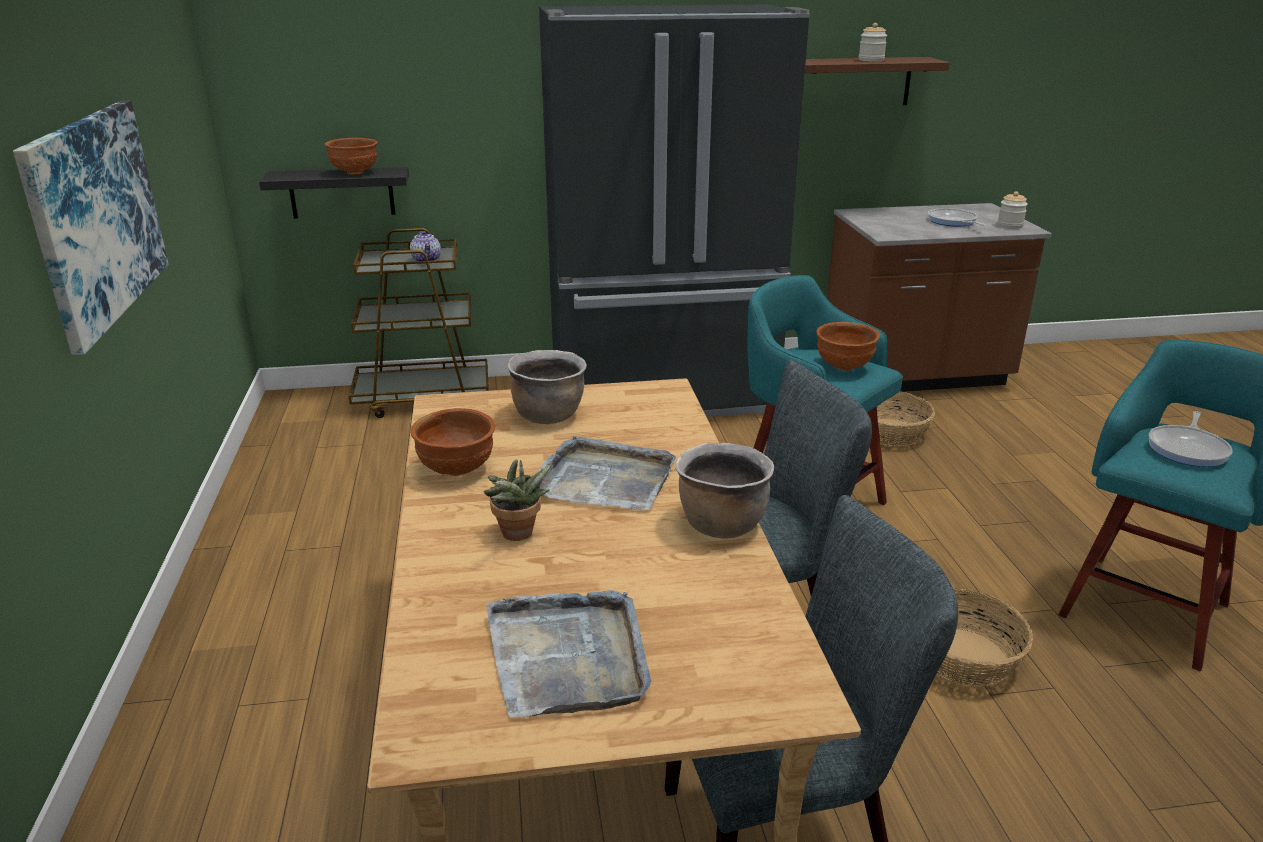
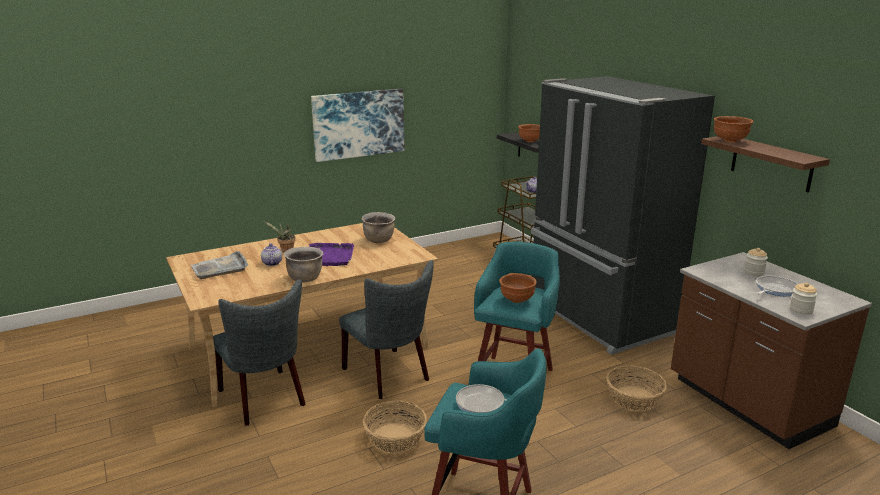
camera: 70 degrees right, 5 degrees down
brown bowl [411,408,495,476] -> brown bowl moved to [714,116,753,142]
grey tray [537,435,676,510] -> purple tray [309,243,354,266]
jar [859,23,887,61] -> jar moved to [744,248,768,276]
none -> teapot [261,243,282,266]

